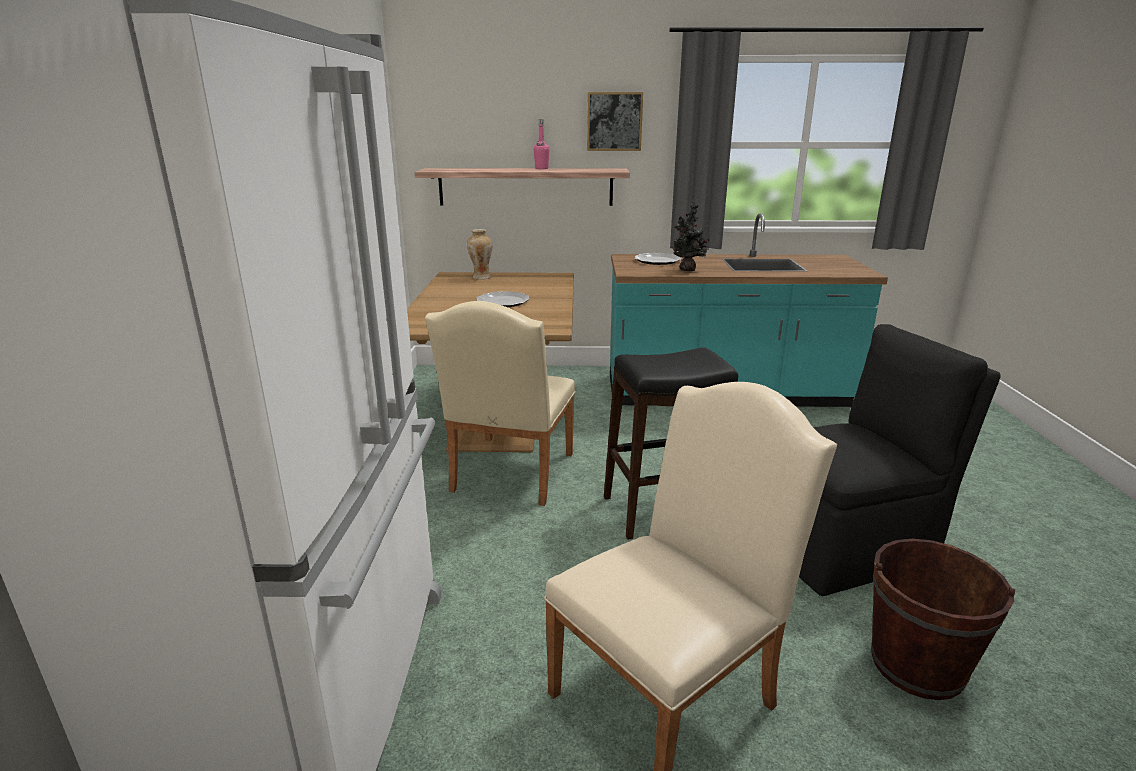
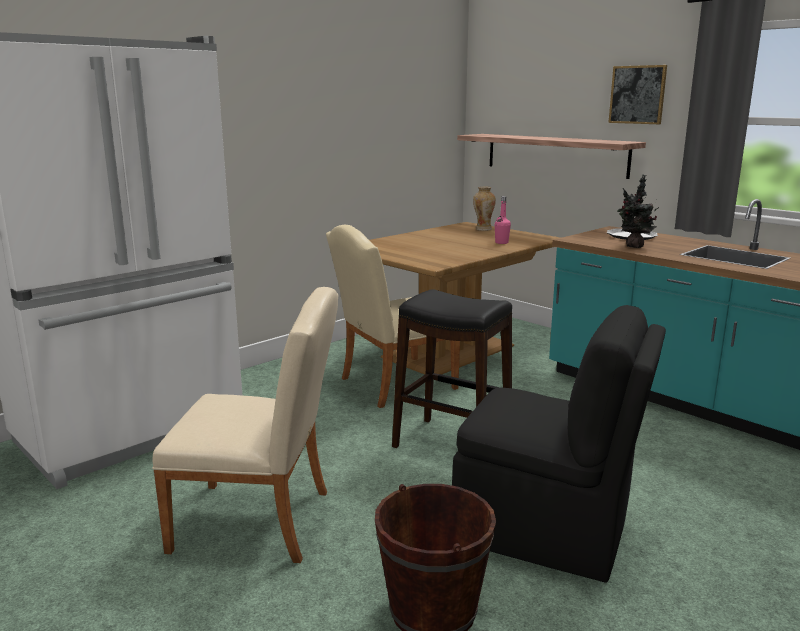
camera: 45 degrees right, 5 degrees down
plate [477,291,530,307] -> none
pink bottle [534,119,550,169] -> pink bottle moved to [495,196,511,244]

